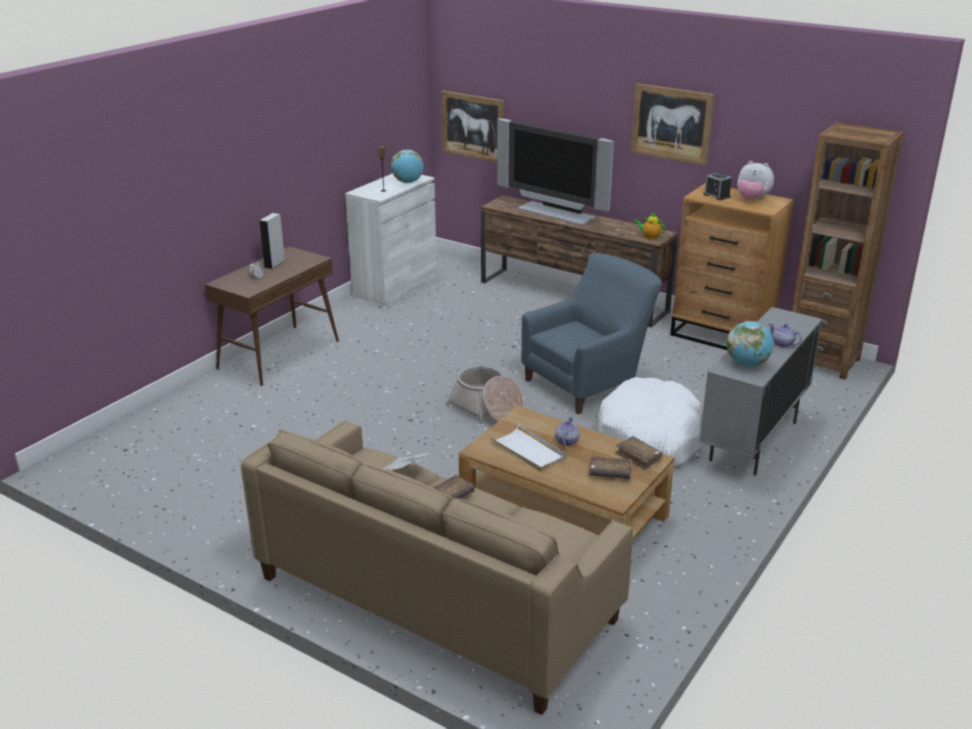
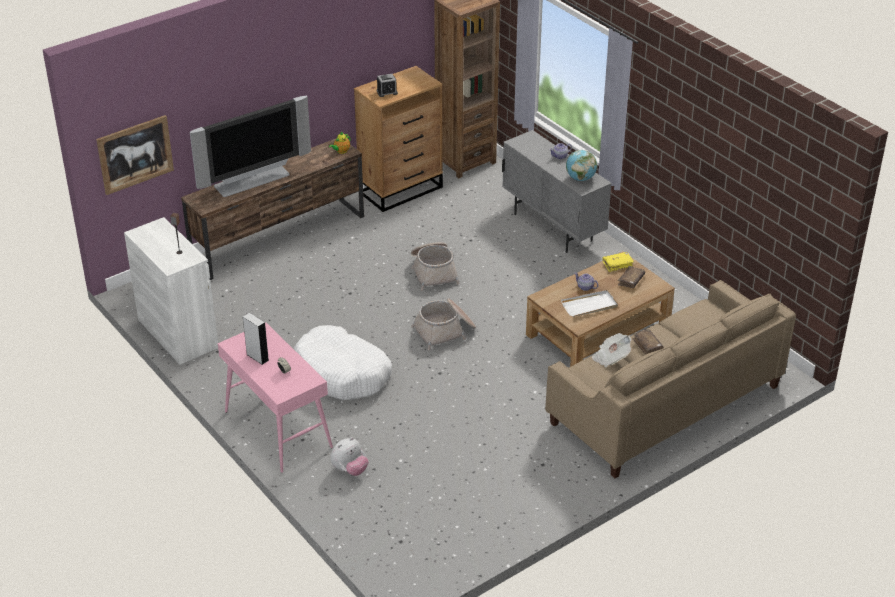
camera: 70 degrees left, 10 degrees up
brown console table [205,246,339,386] -> pink console table [218,322,333,473]
globe [391,150,424,183] -> none
blue armchair [521,253,662,414] -> basket [411,242,460,290]
white dog bed [598,377,701,466] -> white dog bed moved to [294,325,392,400]
brown book [616,436,663,470] -> yellow book [602,252,634,272]
picture [631,83,714,166] -> none
plush toy [737,161,774,200] -> plush toy moved to [331,437,369,476]

